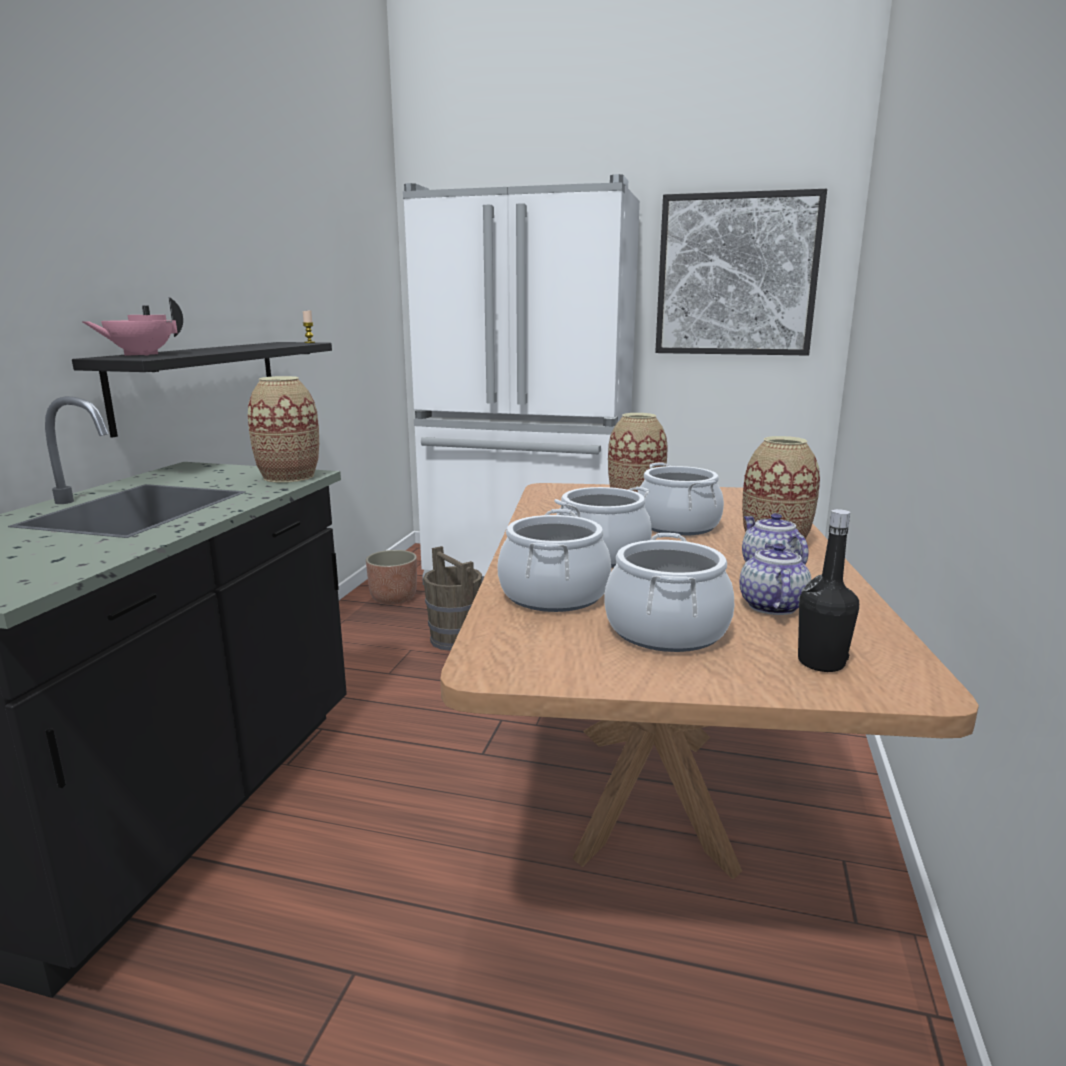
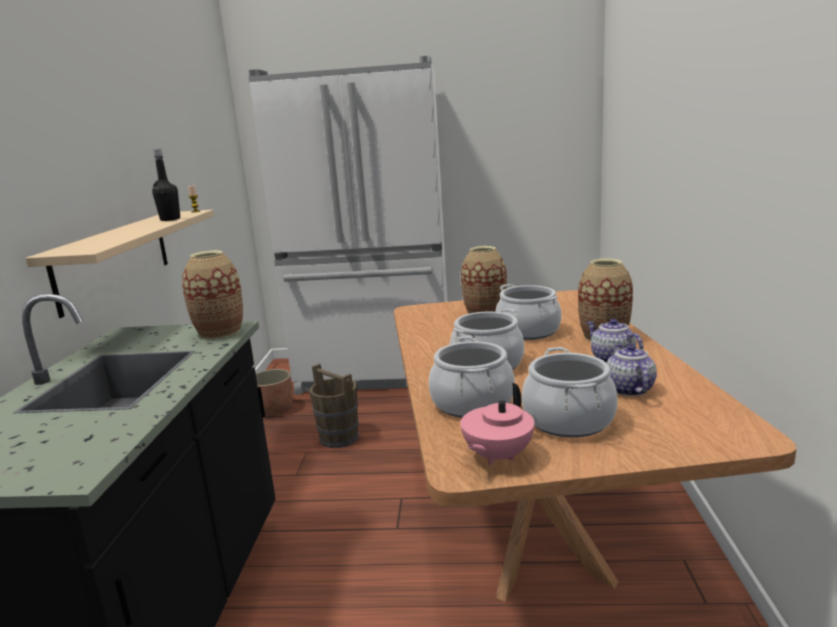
camera: 10 degrees left, 0 degrees up
black shelf [72,342,332,438] -> beige shelf [26,210,214,318]
pink teapot [83,297,183,356] -> pink teapot moved to [461,383,534,465]
picture [655,189,827,356] -> none
black bottle [798,509,859,672] -> black bottle moved to [152,149,180,221]

